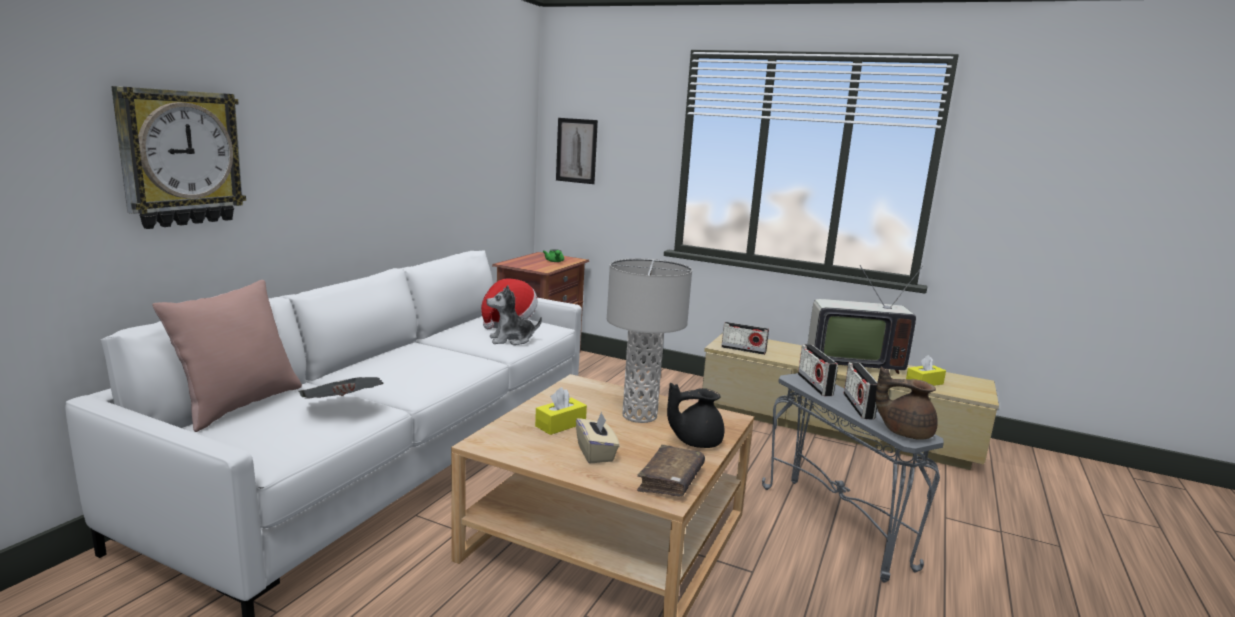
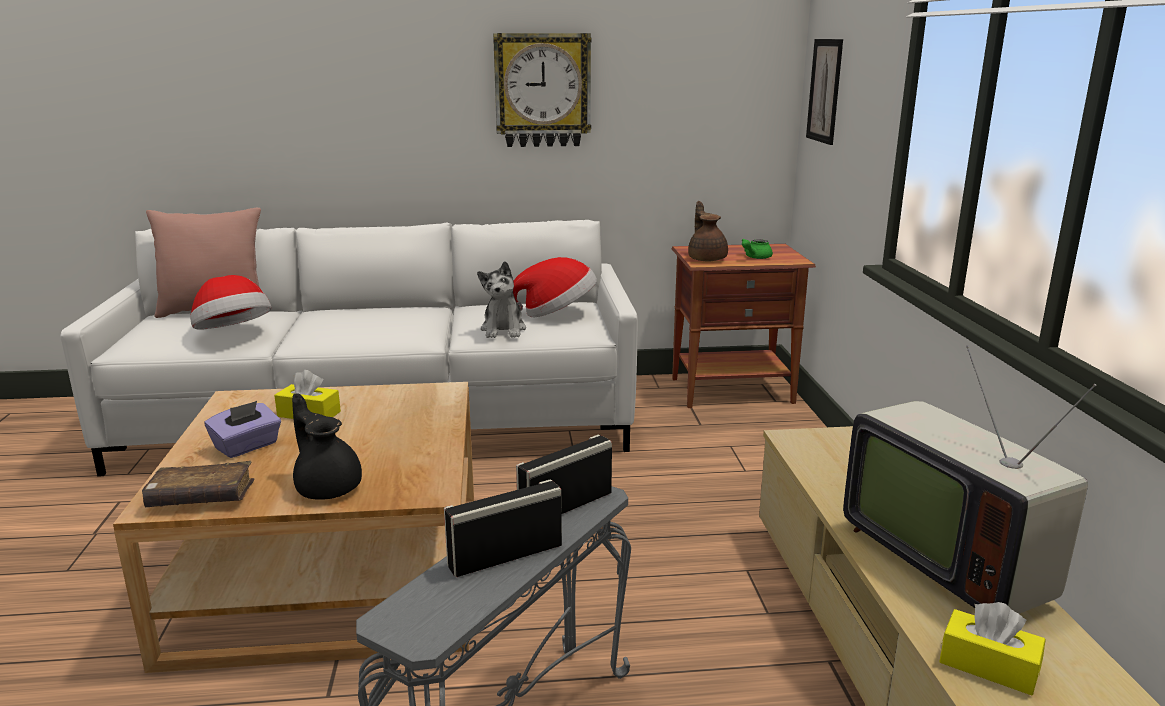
camera: 60 degrees right, 5 degrees up
wall clock [111,86,246,229] -> wall clock moved to [493,33,591,147]
newspaper [298,377,384,399] -> hat [190,275,271,330]
plush toy [486,285,542,345] -> plush toy turned 135 degrees counterclockwise [477,261,526,338]
beige tissue box [576,411,620,463] -> purple tissue box [205,401,281,458]
white table lamp [607,258,692,423] -> none
radio [721,322,769,355] -> none
brown teapot [876,367,938,440] -> brown teapot moved to [688,201,728,262]

